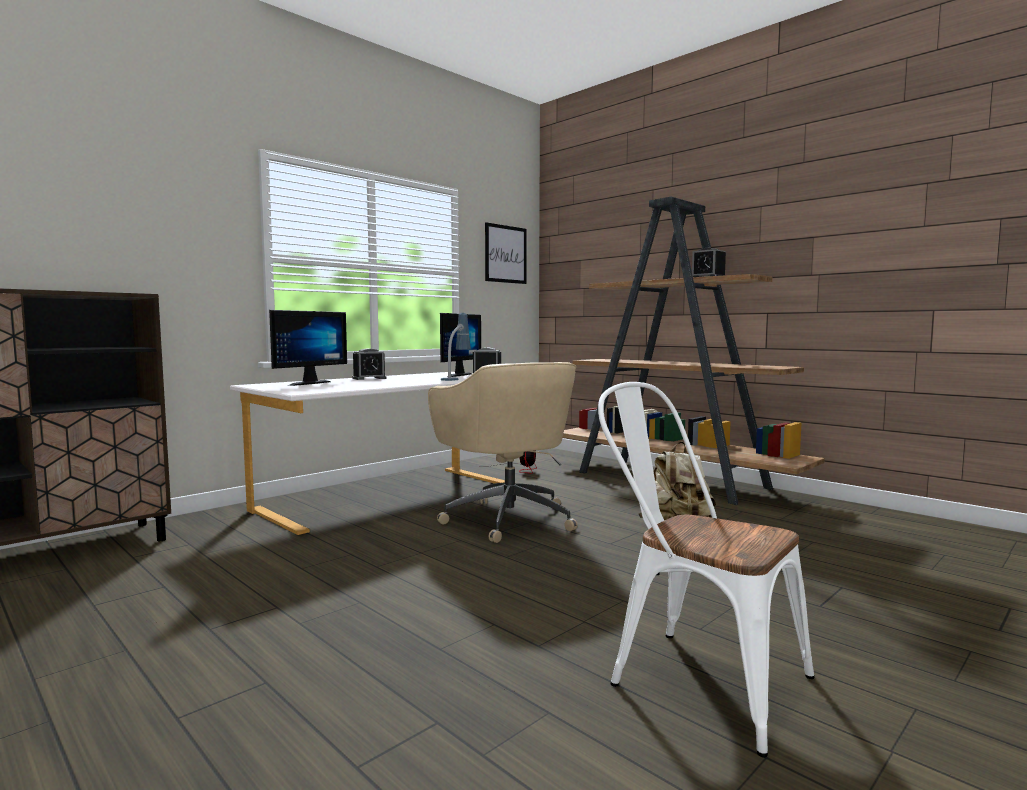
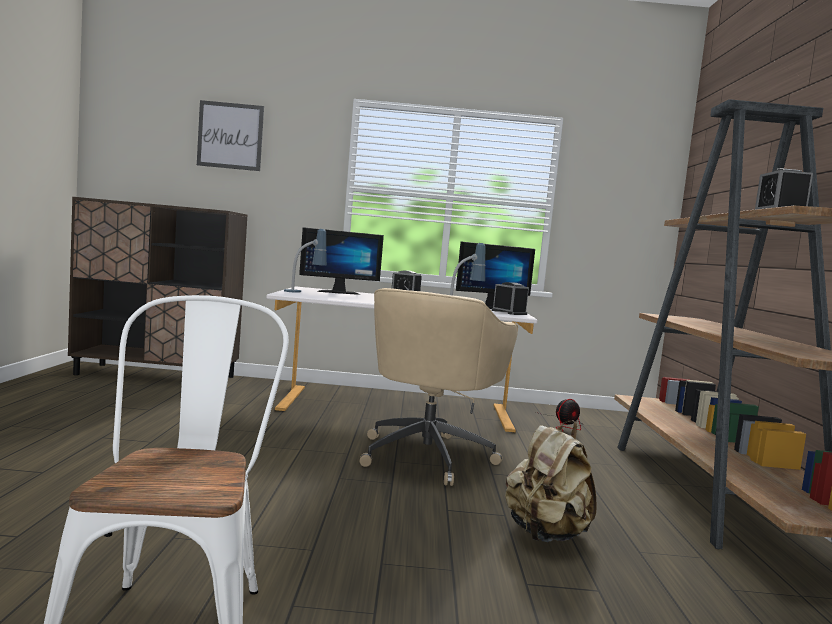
camera: 45 degrees right, 0 degrees up
picture [485,222,527,284] -> picture moved to [197,100,264,171]
none -> table lamp [284,229,327,293]

